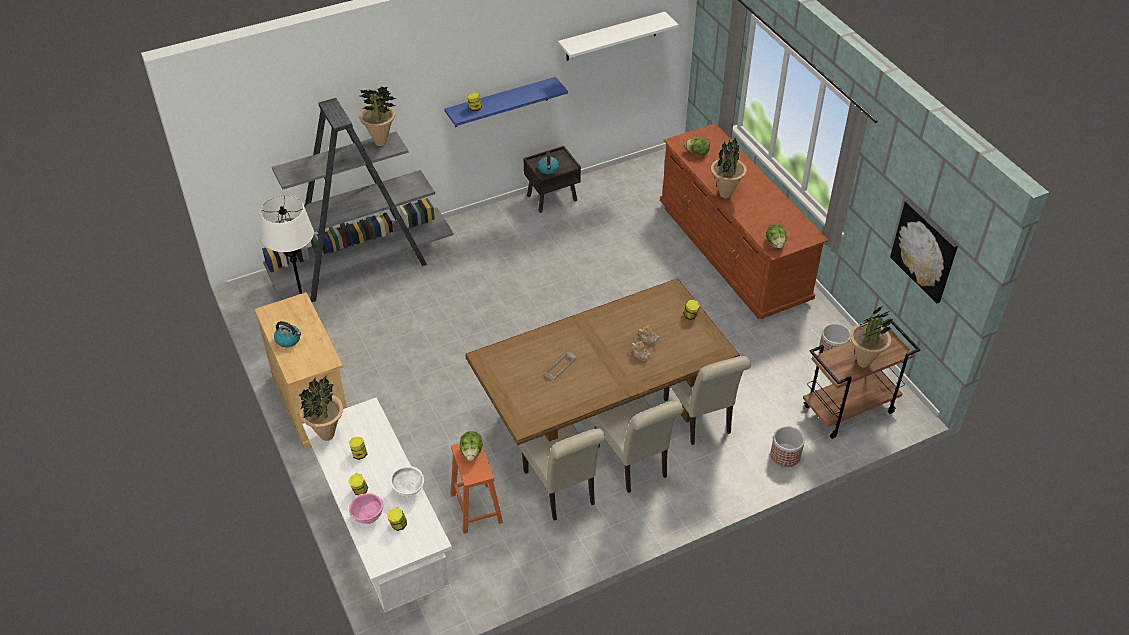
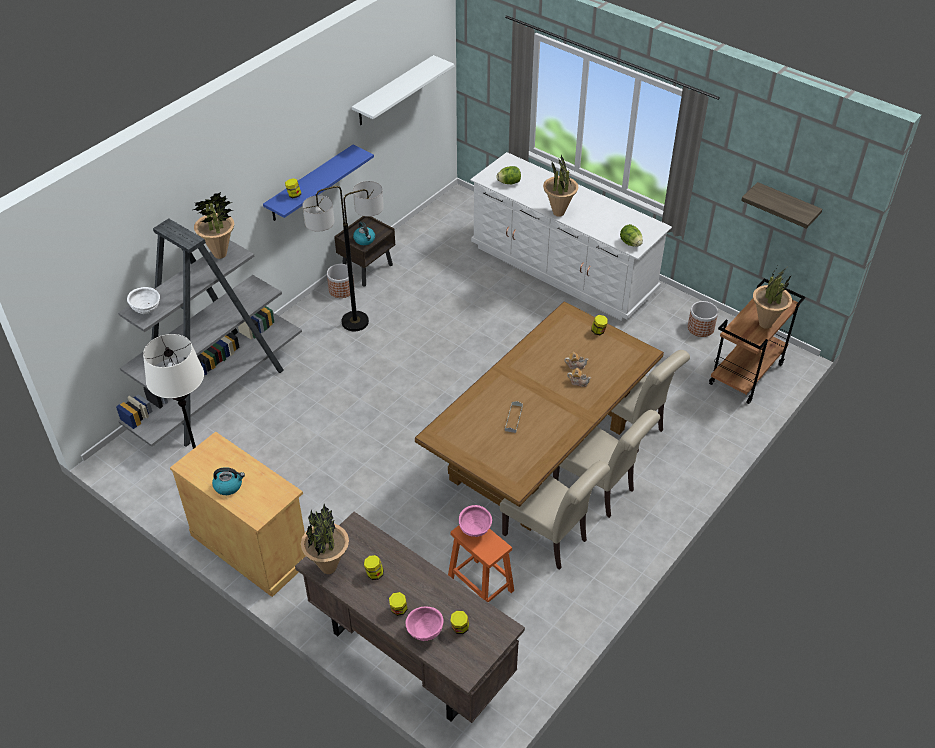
camera: 25 degrees left, 0 degrees up
white desk [302,397,452,612] -> brown desk [295,512,525,723]
white bowl [390,466,424,497] -> white bowl moved to [127,287,160,314]
lettuce [460,431,483,461] -> pink bowl [459,505,492,537]
brown dresser [660,123,828,319] -> white dresser [470,152,672,321]
planter [771,426,805,467] -> planter moved to [327,264,354,298]
picture [890,200,958,304] -> shelf [741,182,822,229]
none -> floor lamp [302,181,384,331]

